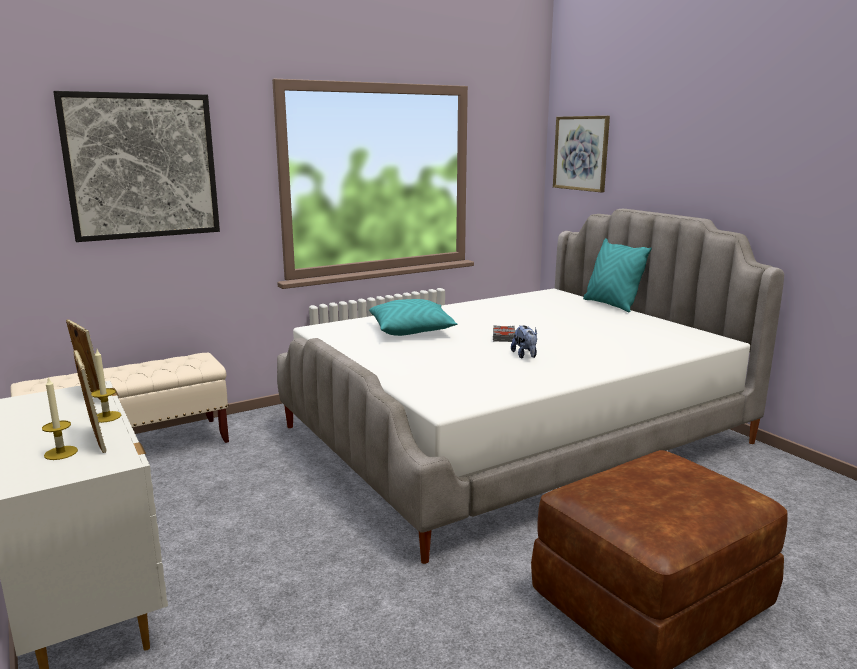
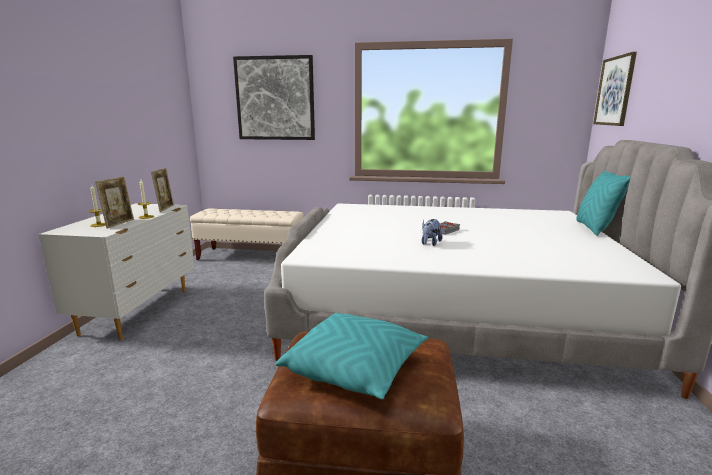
camera: 40 degrees right, 0 degrees up
turquoise pillow [369,299,457,336] -> turquoise pillow moved to [276,313,428,400]

